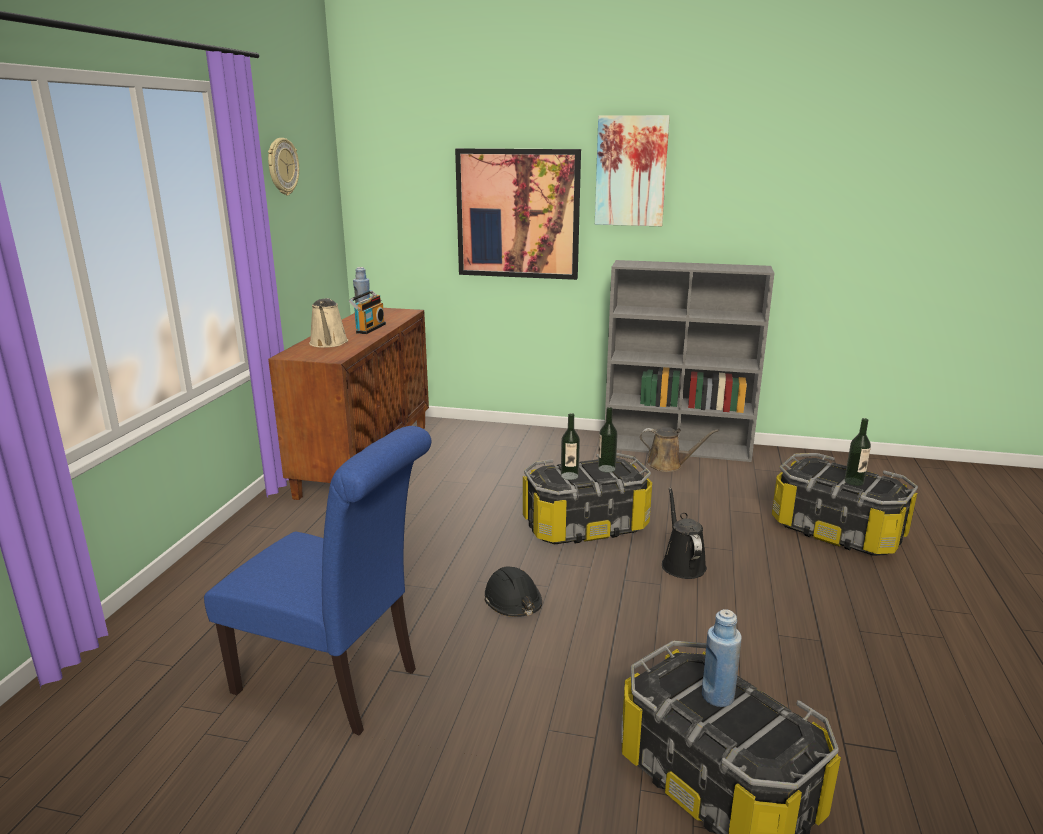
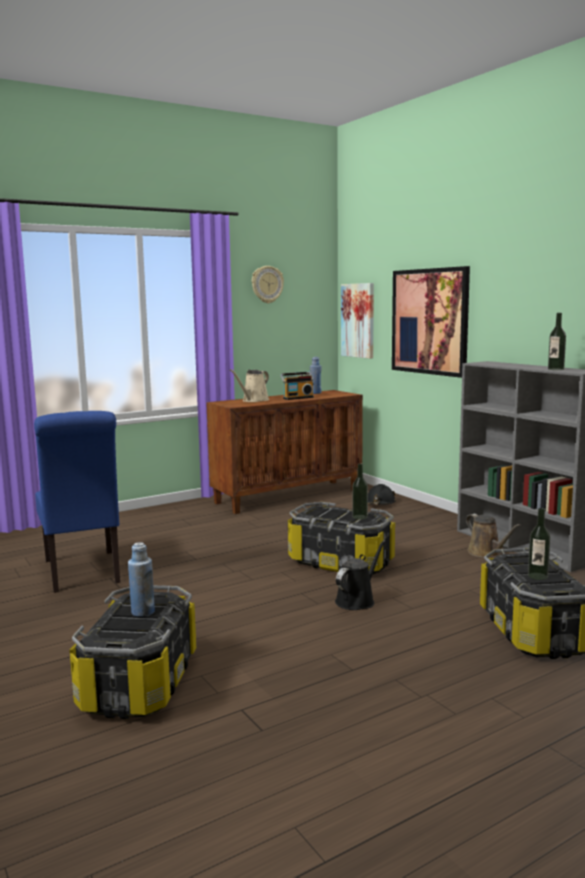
camera: 45 degrees right, 10 degrees down
black hard hat [485,566,542,617] -> black hard hat moved to [368,484,396,505]
bottle [561,413,580,480] -> bottle moved to [548,313,566,370]
picture [595,115,670,226] -> picture moved to [341,283,374,359]

